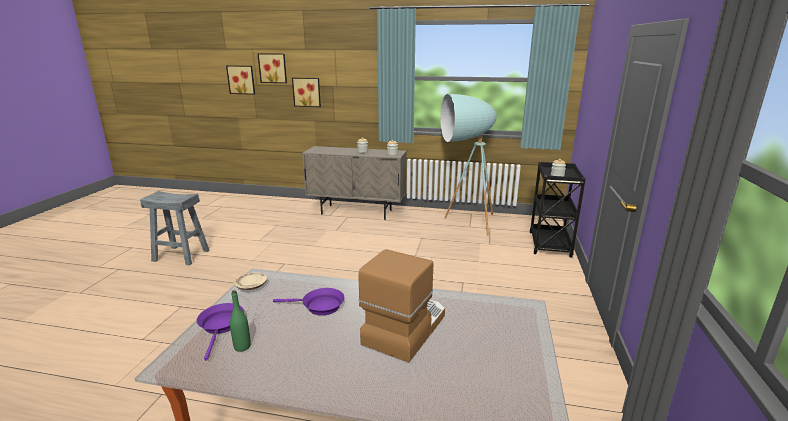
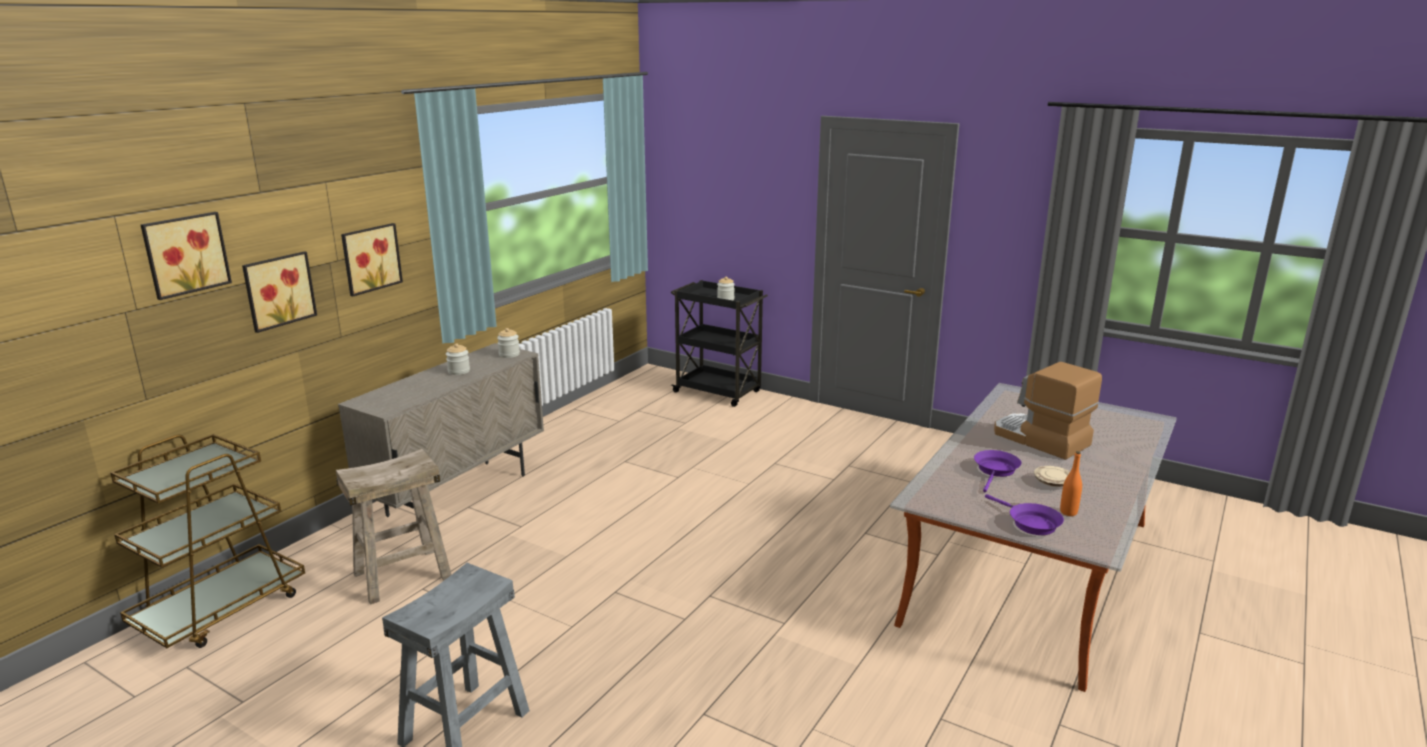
camera: 70 degrees left, 0 degrees up
purple frying pan [197,303,244,360] -> purple frying pan turned 135 degrees counterclockwise [985,494,1064,535]
picture [226,66,255,95] -> picture moved to [341,223,403,296]
green bottle [230,290,251,352] -> orange bottle [1060,451,1082,516]
beige plate [234,272,267,290] -> beige plate moved to [1034,466,1070,487]
turquoise floor lamp [440,94,497,236] -> none
none -> brown cart [110,434,305,648]
none -> beige stool [336,449,452,605]

